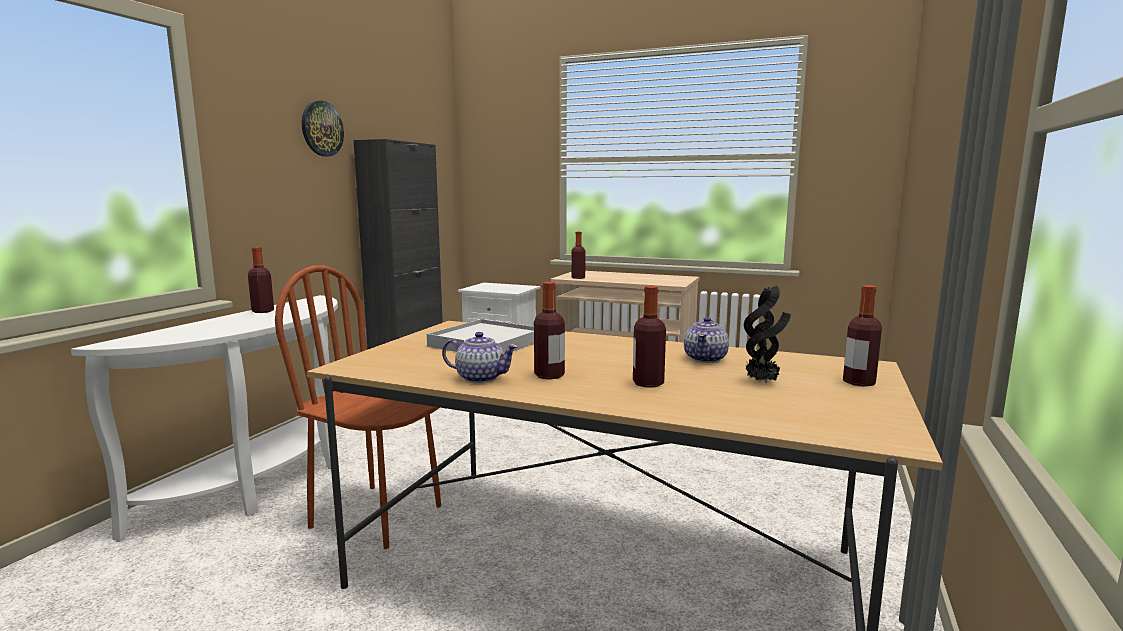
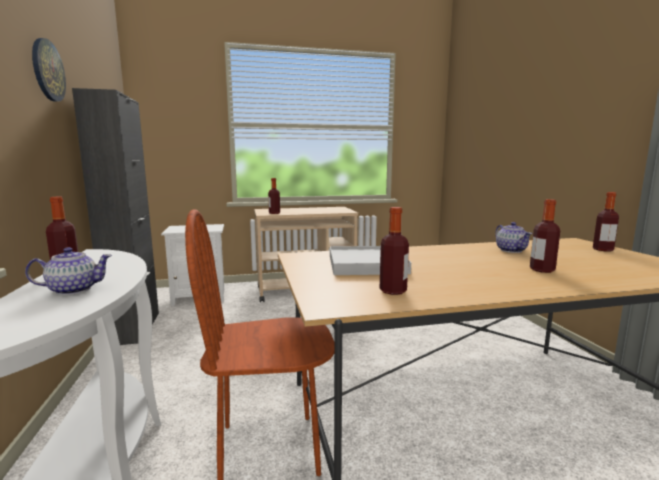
camera: 35 degrees left, 0 degrees up
teapot [442,332,518,383] -> teapot moved to [25,247,112,295]
bottle [534,282,565,380] -> bottle moved to [380,207,409,295]
potted plant [744,286,791,383] -> none

